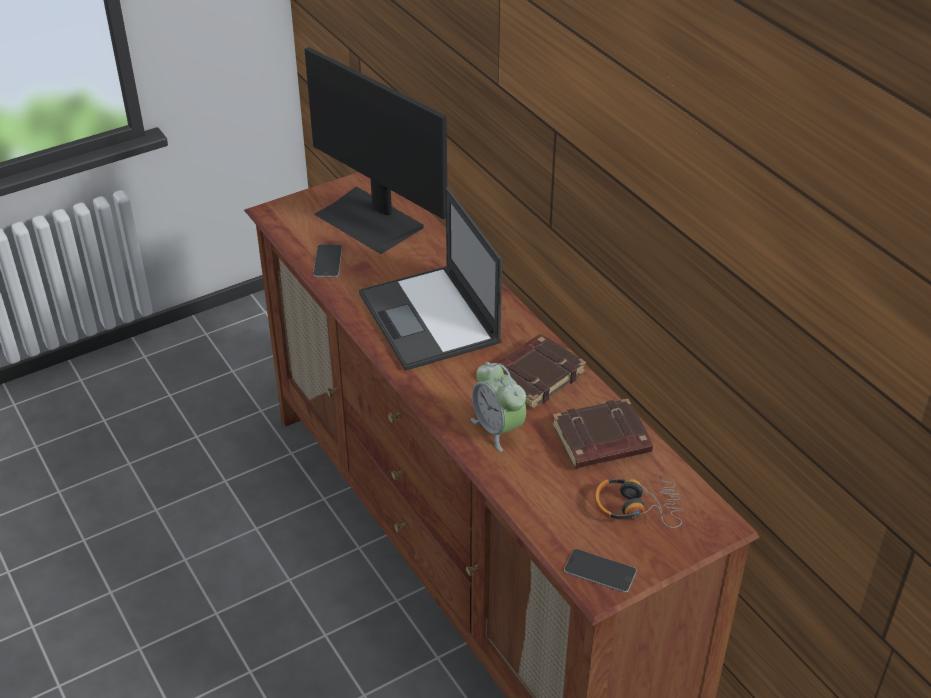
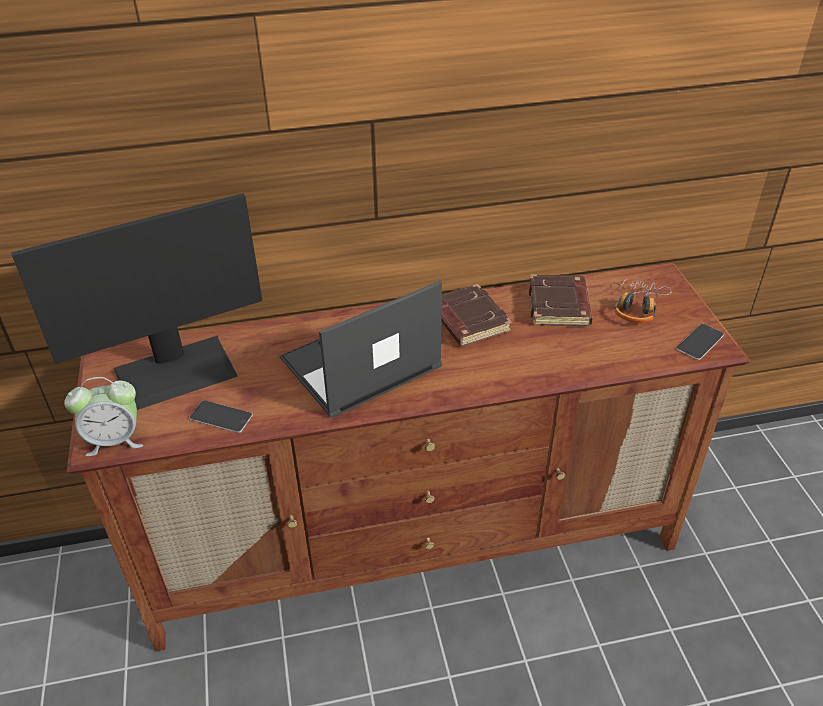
camera: 70 degrees left, 0 degrees up
laptop [359,188,502,371] -> laptop turned 150 degrees clockwise [280,280,442,419]
alarm clock [471,362,526,452] -> alarm clock moved to [64,377,143,456]

